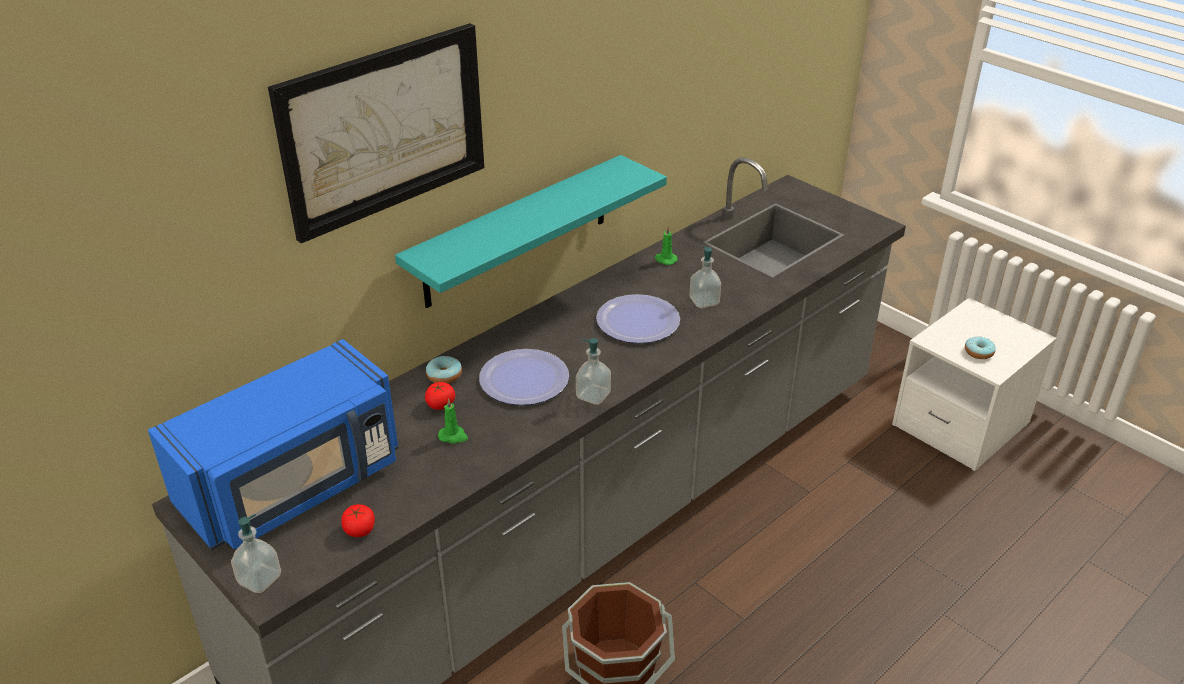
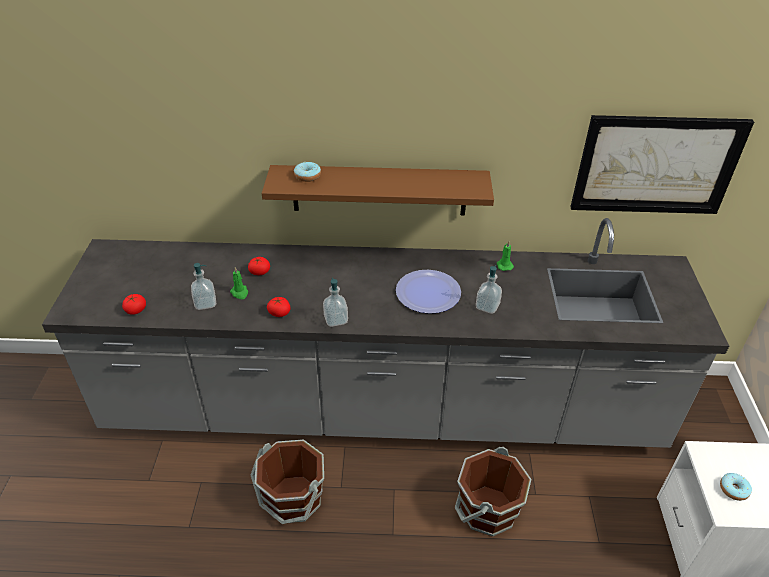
camera: 45 degrees right, 5 degrees up
blue microwave [148,339,399,550] -> none
soap dispenser [231,514,281,593] -> soap dispenser moved to [191,263,216,310]
picture [268,23,484,243] -> picture moved to [570,115,754,214]
turquoise shelf [395,155,667,308] -> brown shelf [262,165,494,215]
donut [426,356,462,384] -> donut moved to [294,162,321,182]
plate [479,349,569,405] -> none
none -> tomato [267,297,291,317]
none -> brown bucket [454,447,531,537]

